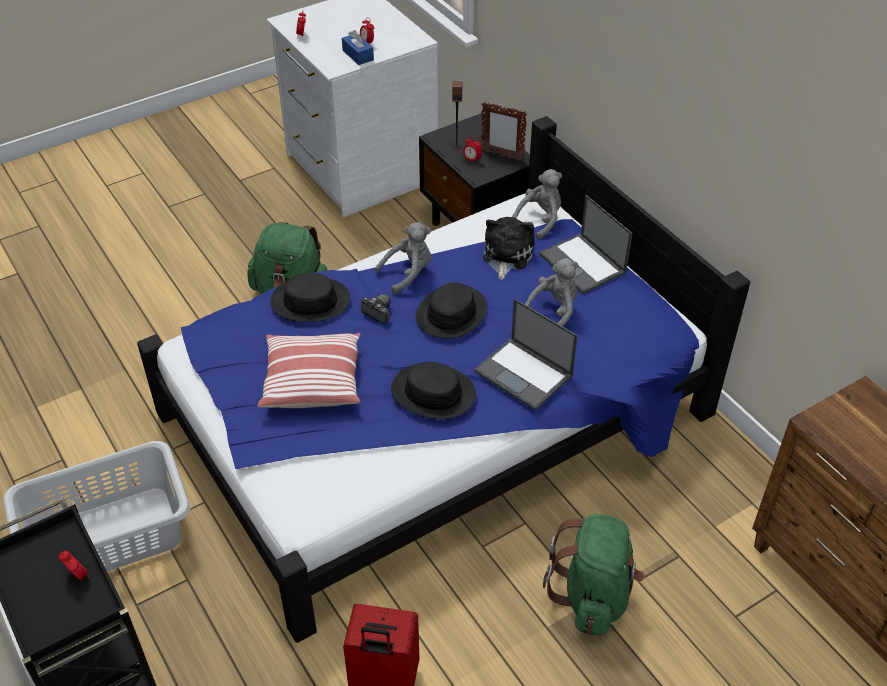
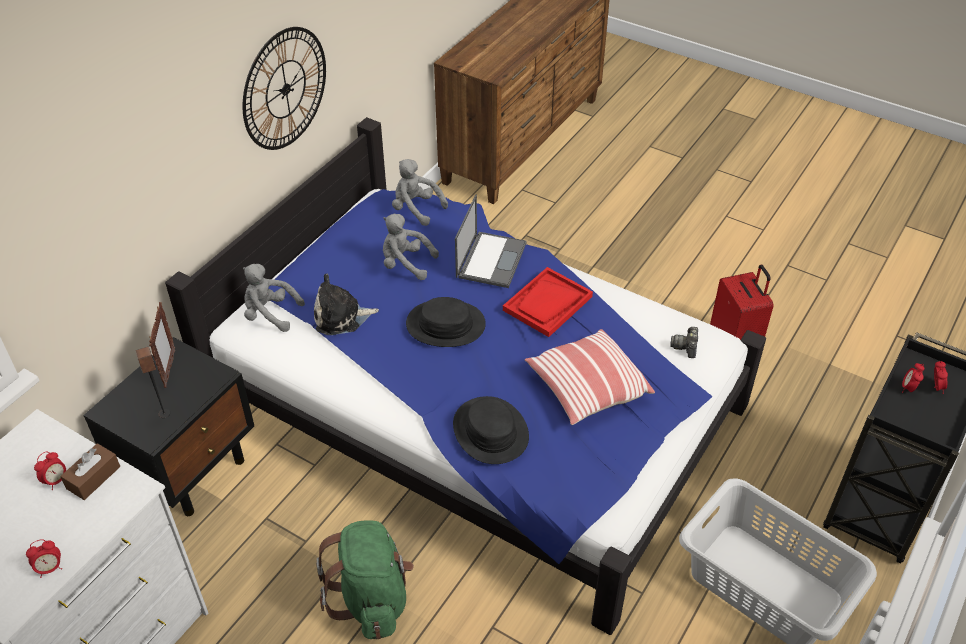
camera: 115 degrees left, 0 degrees up
blue tissue box [342,30,374,65] -> brown tissue box [60,443,120,500]
camera [361,294,391,324] -> camera moved to [670,327,698,358]
grey plush toy [375,222,431,294] -> grey plush toy moved to [392,159,448,226]
black hat [391,362,476,419] -> red tray [503,267,593,337]
alarm clock [463,136,482,163] -> alarm clock moved to [934,361,948,394]
laptop [539,195,632,294] -> none
green backpack [543,514,645,636] -> none
none -> wall clock [243,27,326,150]

